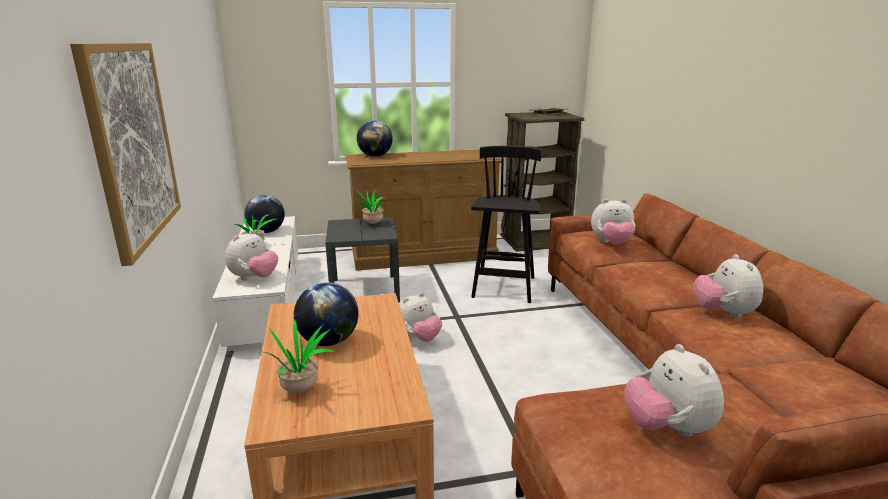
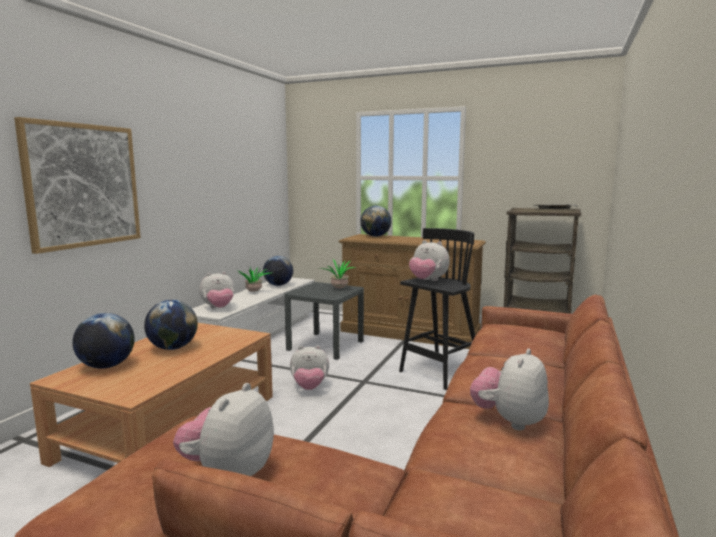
camera: 35 degrees right, 10 degrees down
potted plant [264,319,334,393] -> globe [72,313,135,369]
plush toy [591,199,636,245] -> plush toy moved to [409,240,450,281]

